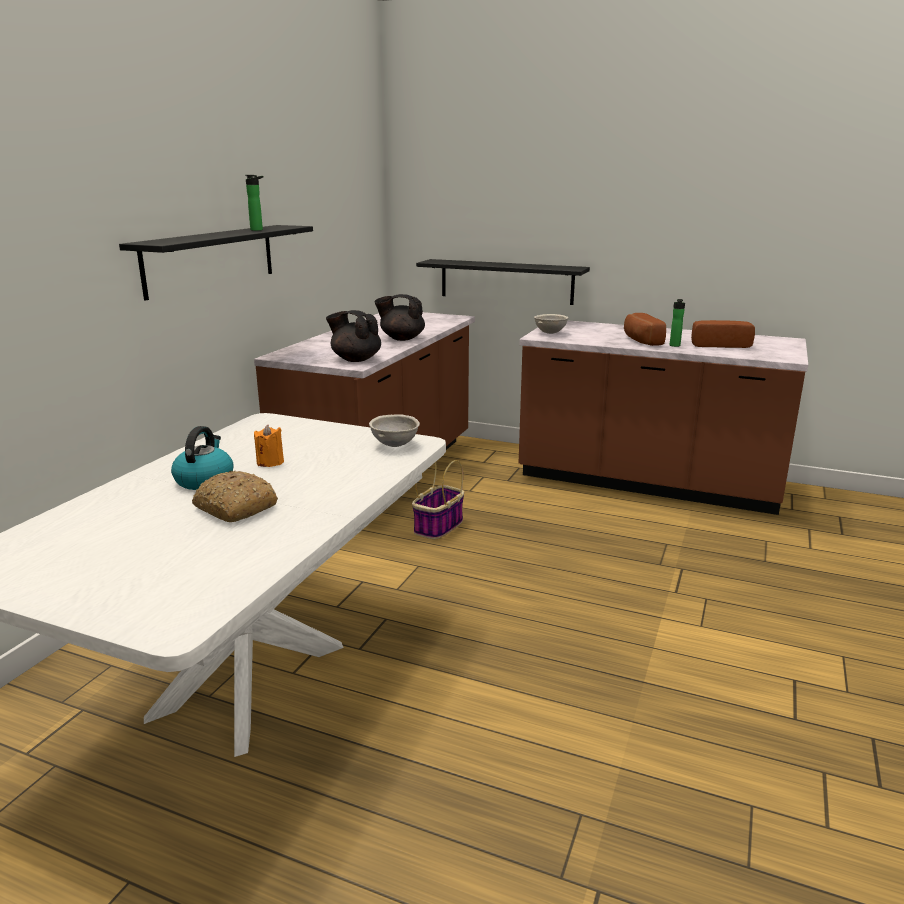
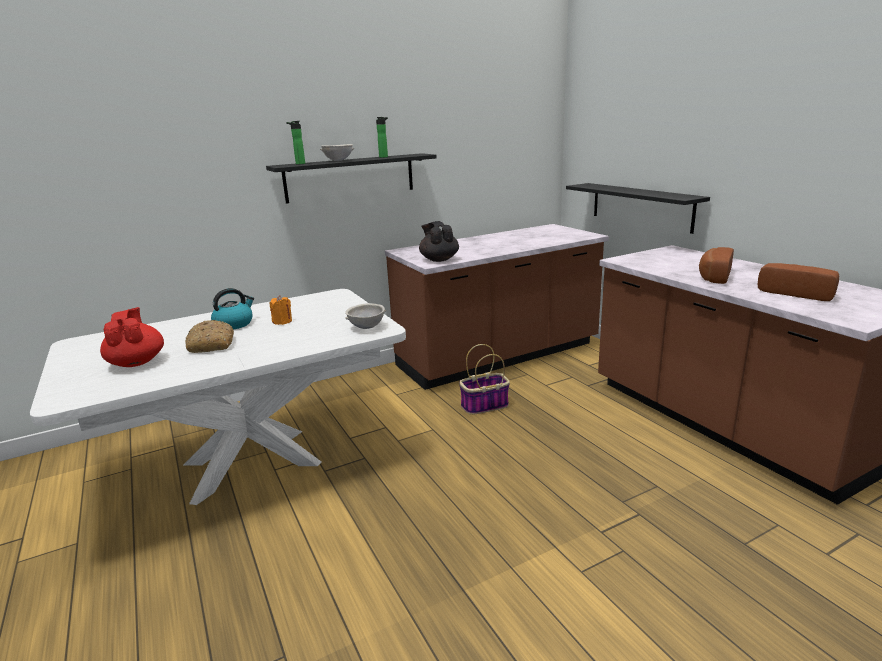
camera: 40 degrees right, 0 degrees up
black teapot [375,294,425,341] -> none
grey bowl [534,314,568,334] -> grey bowl moved to [320,144,354,161]
bottle [670,299,685,347] -> bottle moved to [286,121,305,165]
none -> red teapot [100,307,164,367]

